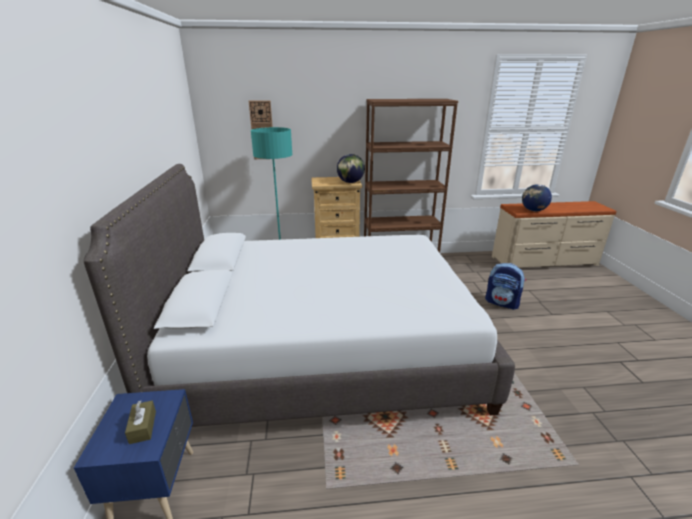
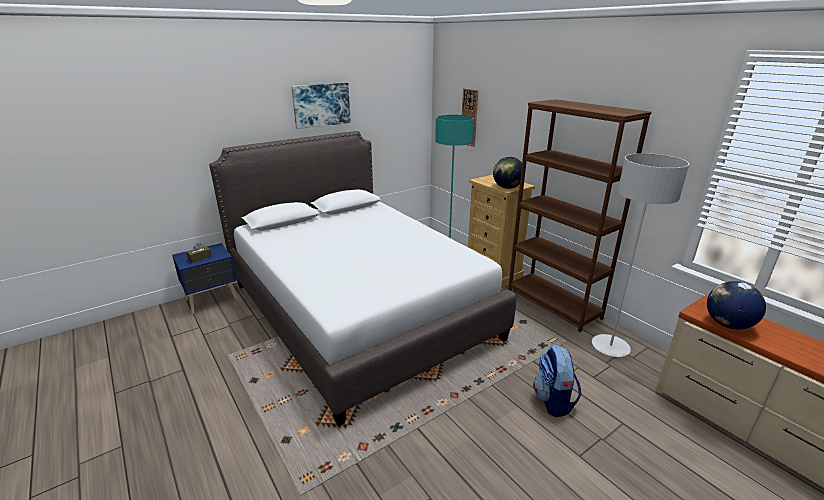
camera: 60 degrees right, 0 degrees up
none -> picture [291,83,351,129]
none -> grey floor lamp [592,153,689,357]

